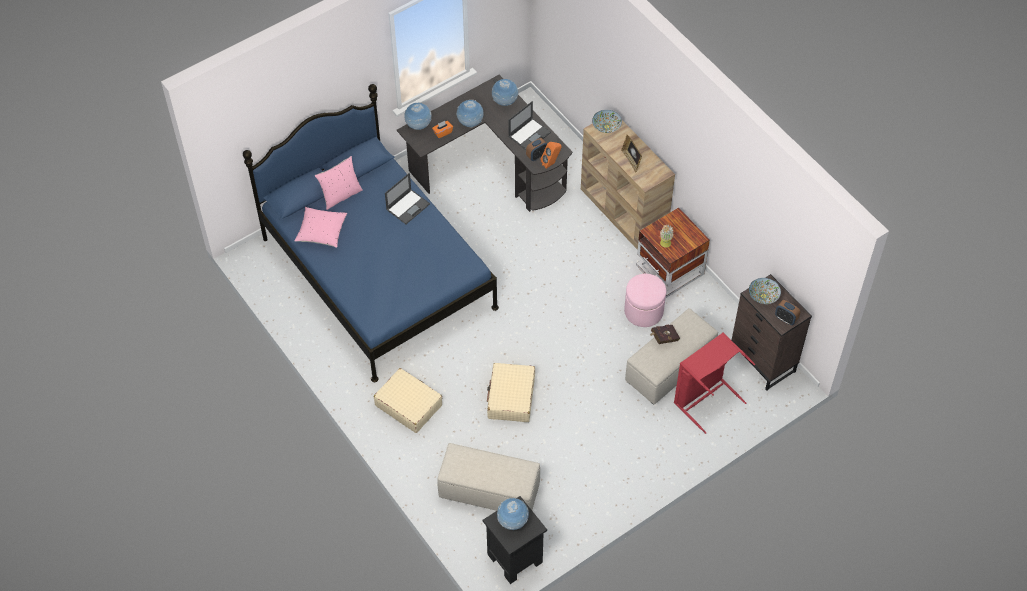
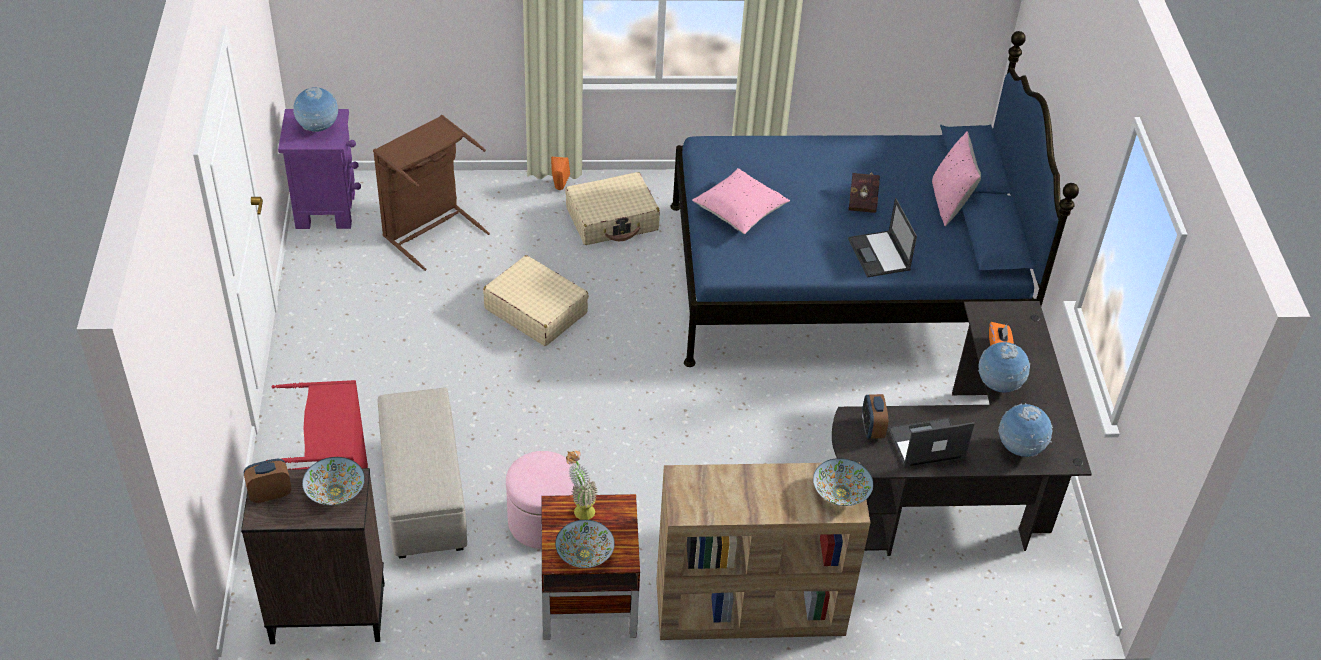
camera: 120 degrees right, 10 degrees down
pink pillow [294,207,347,248] -> pink pillow moved to [692,168,790,234]
globe [404,103,432,130] -> none
beige ottoman [437,443,540,511] -> brown laundry basket [373,115,490,271]
black nightstand [483,496,547,584] -> purple nightstand [278,109,361,229]
laptop [508,101,551,150] -> laptop turned 90 degrees clockwise [888,418,975,468]
orange speaker [540,142,561,169] -> orange speaker moved to [551,157,570,190]
picture frame [621,135,642,173] -> none
red book [650,325,680,344] -> red book moved to [849,171,880,213]
none -> bowl [555,520,615,568]

